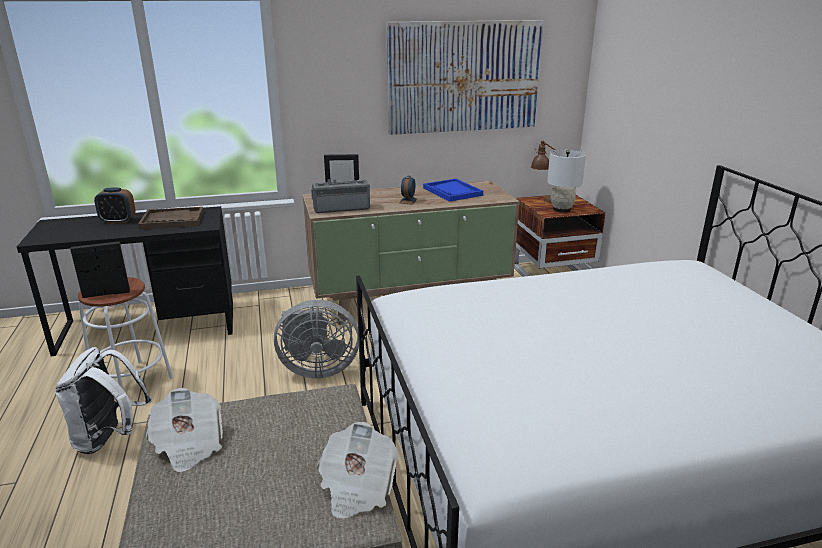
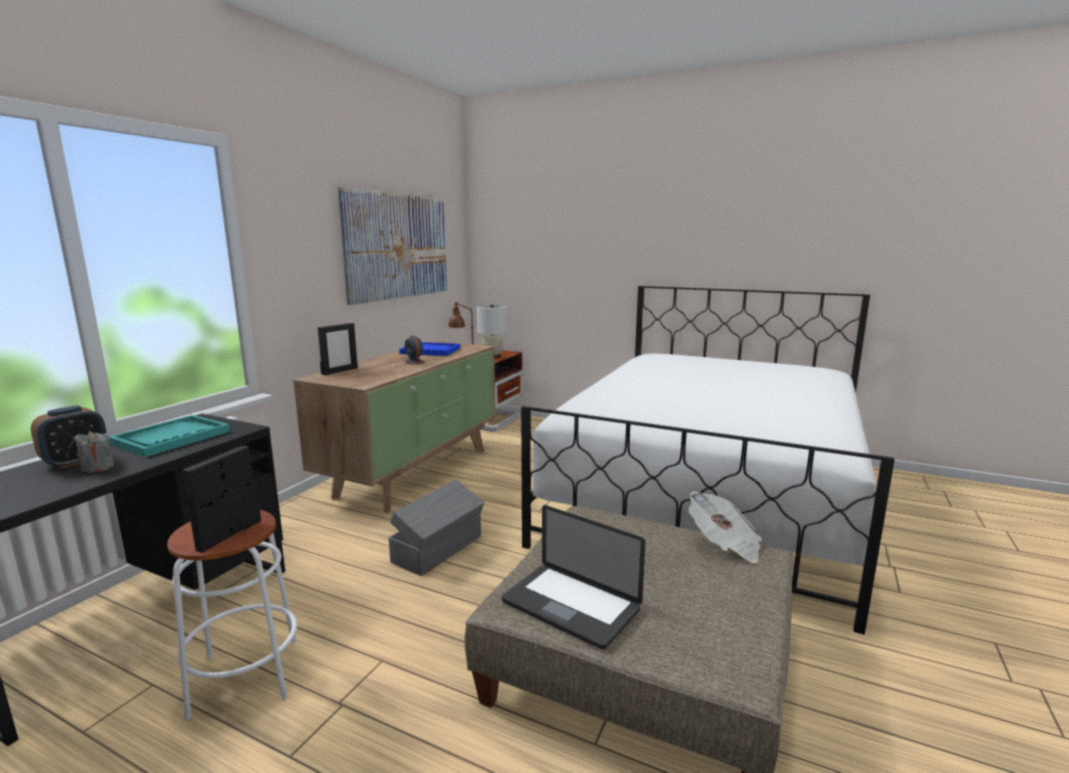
camera: 50 degrees left, 10 degrees down
white backpack [55,347,151,454] -> none
brown tray [138,207,204,229] -> turquoise tray [108,415,230,457]
newspaper [146,388,223,472] -> laptop [502,505,645,649]
grey fan [274,300,359,378] -> grey storage box [389,480,484,576]
radio [311,179,370,213] -> none
none -> grey candle [74,431,114,473]

